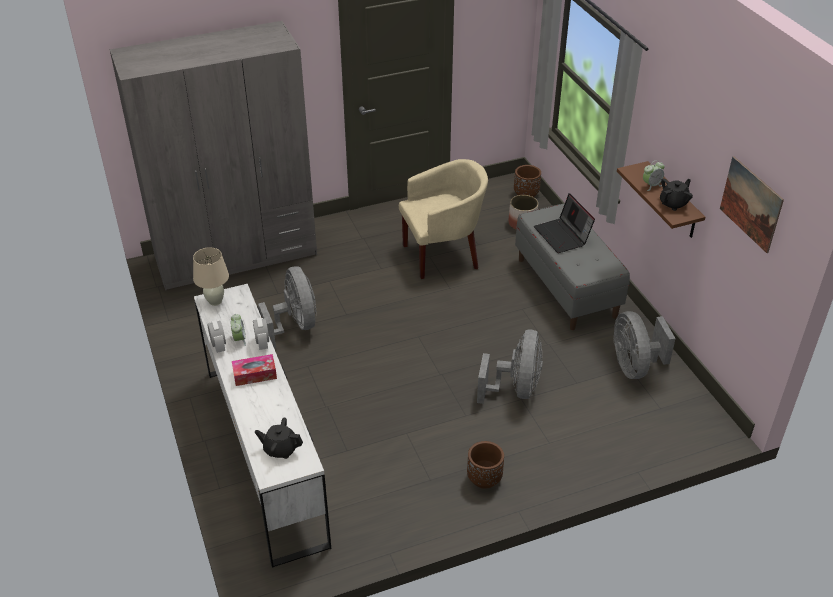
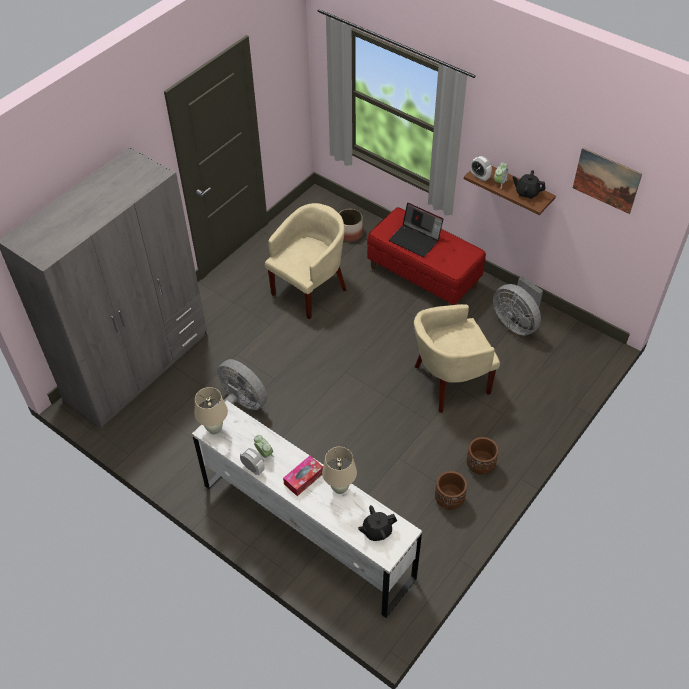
camera: 30 degrees left, 10 degrees up
alarm clock [253,318,269,350] -> alarm clock moved to [471,156,492,181]
grey fan [477,330,543,404] -> beige armchair [414,304,500,413]
brown planter [514,165,541,197] -> brown planter moved to [435,471,467,510]
grey bench [515,203,630,330] -> red bench [367,207,486,305]
black teapot [660,179,693,211] -> black teapot turned 90 degrees counterclockwise [512,170,545,199]
none -> beige table lamp [322,447,357,494]

